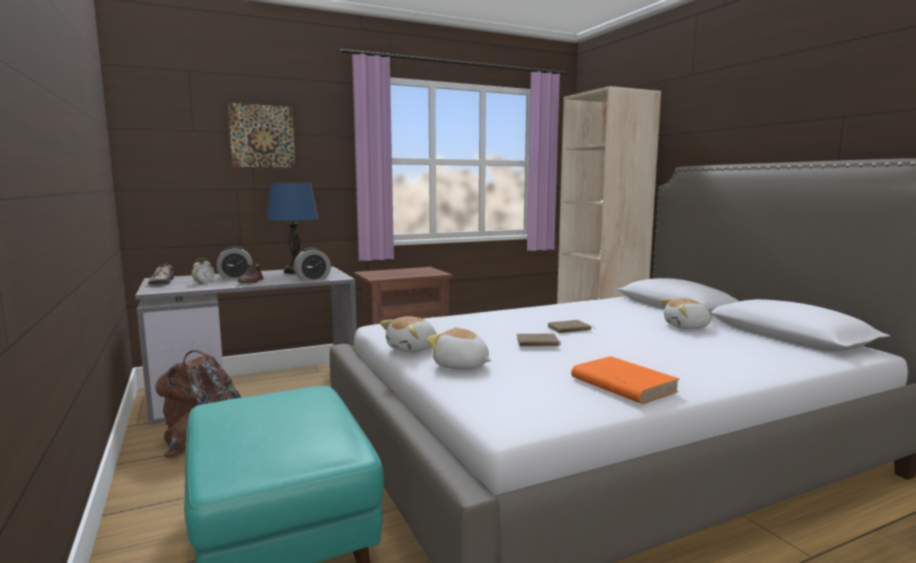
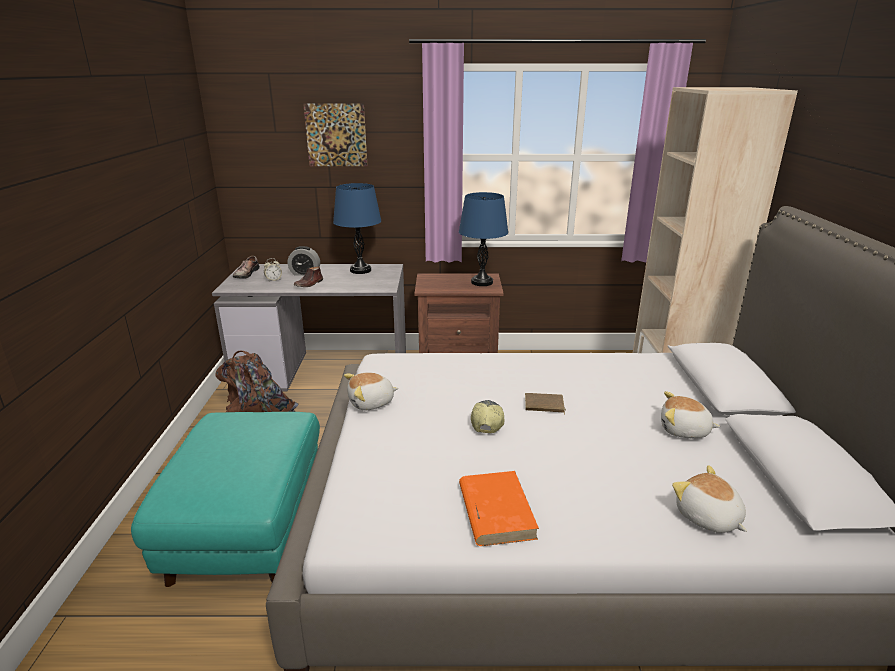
camera: 25 degrees right, 15 degrees up
alarm clock [294,248,331,281] -> none
plush toy [427,327,491,370] -> plush toy moved to [672,465,747,533]
brown book [516,334,561,346] -> cap [471,400,504,433]
none -> blue table lamp [459,192,508,286]

